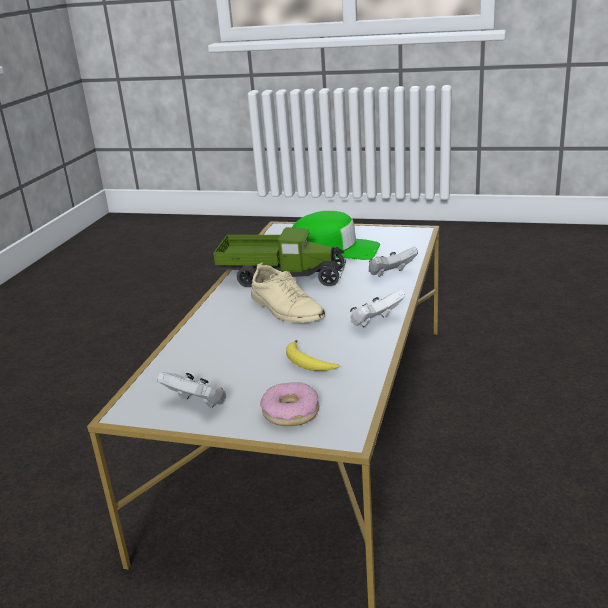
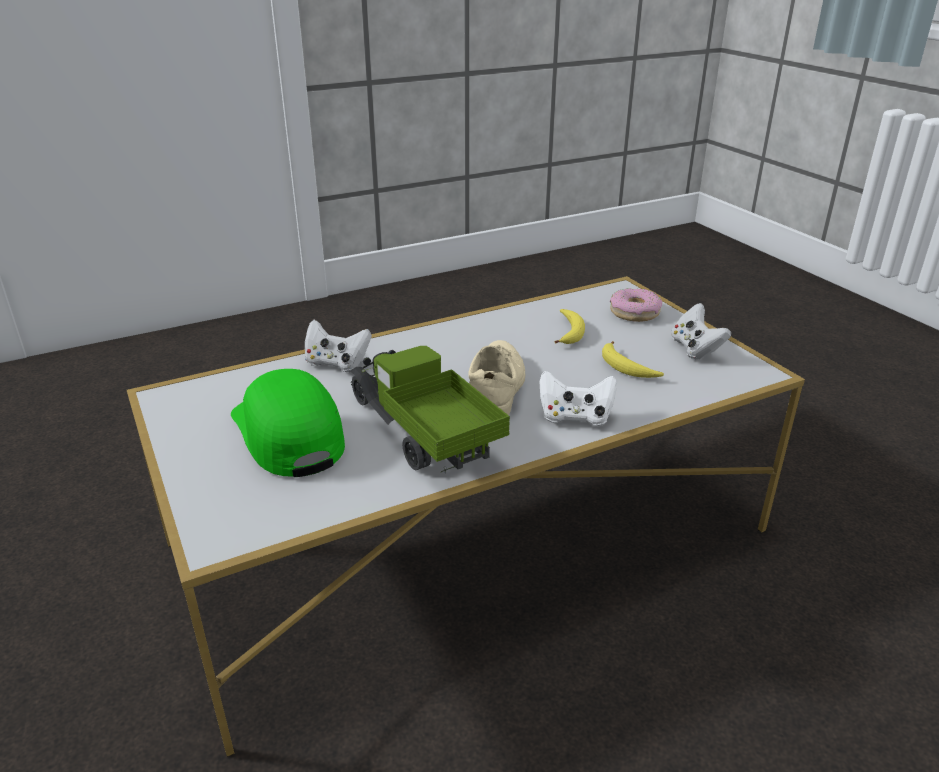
camera: 135 degrees left, 5 degrees up
white game controller [350,290,405,327] -> white game controller moved to [540,371,617,426]
none -> banana [602,341,664,378]

